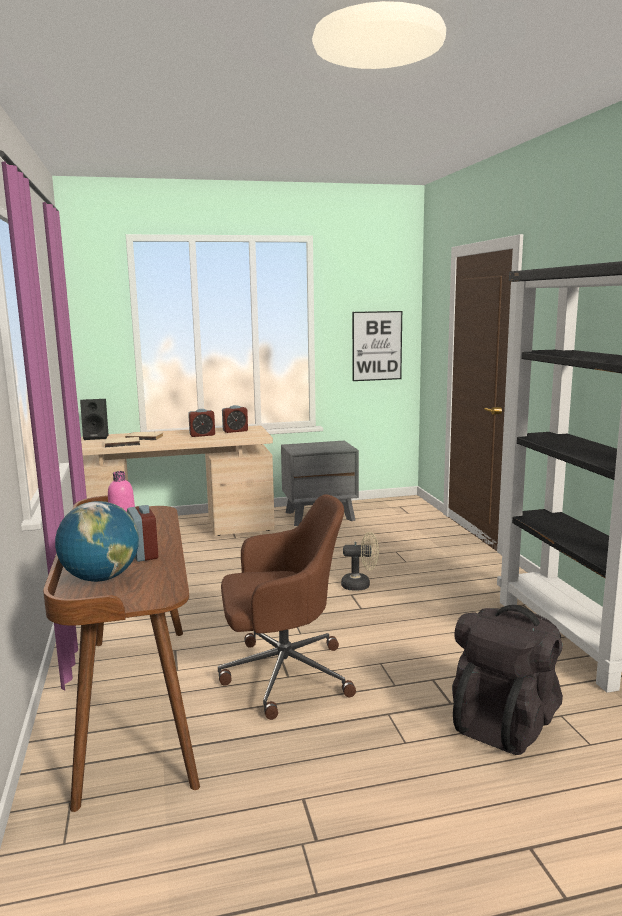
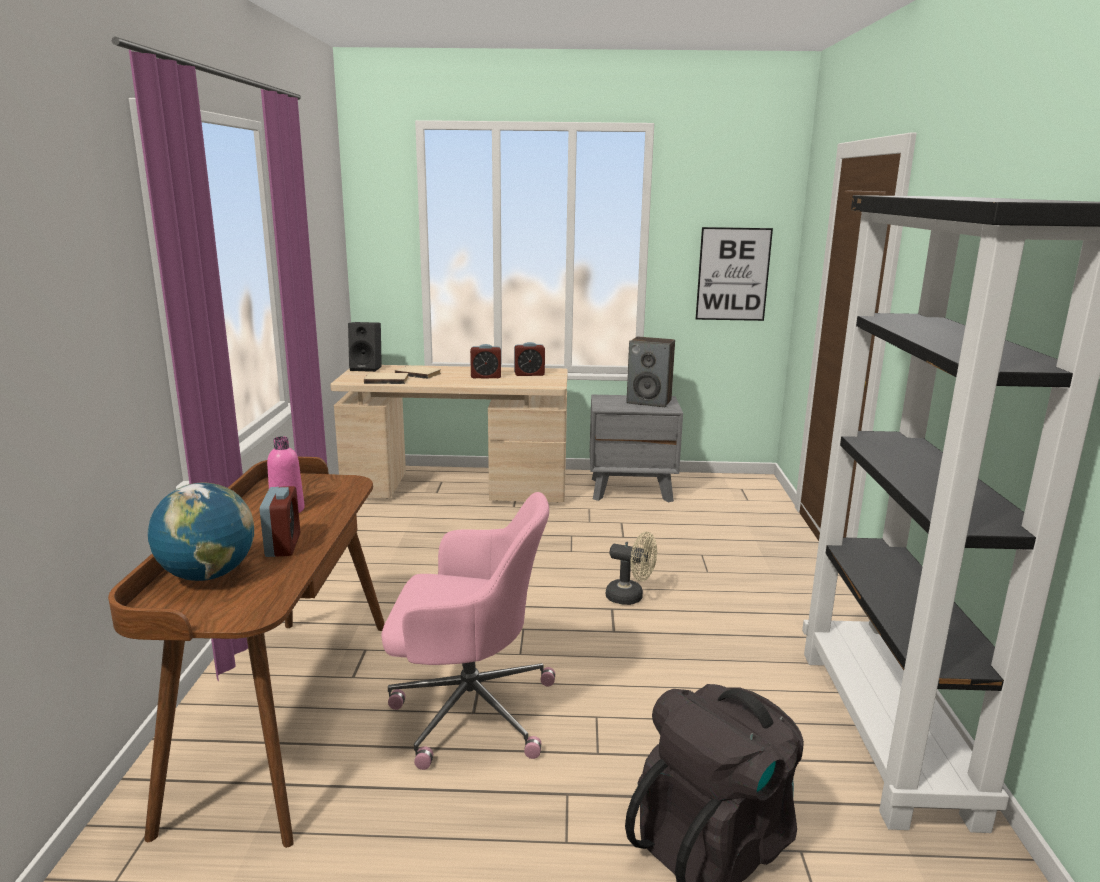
camera: 15 degrees right, 5 degrees up
brown office chair [218,494,356,720] -> pink office chair [381,492,555,770]
none -> speaker [627,337,675,407]

